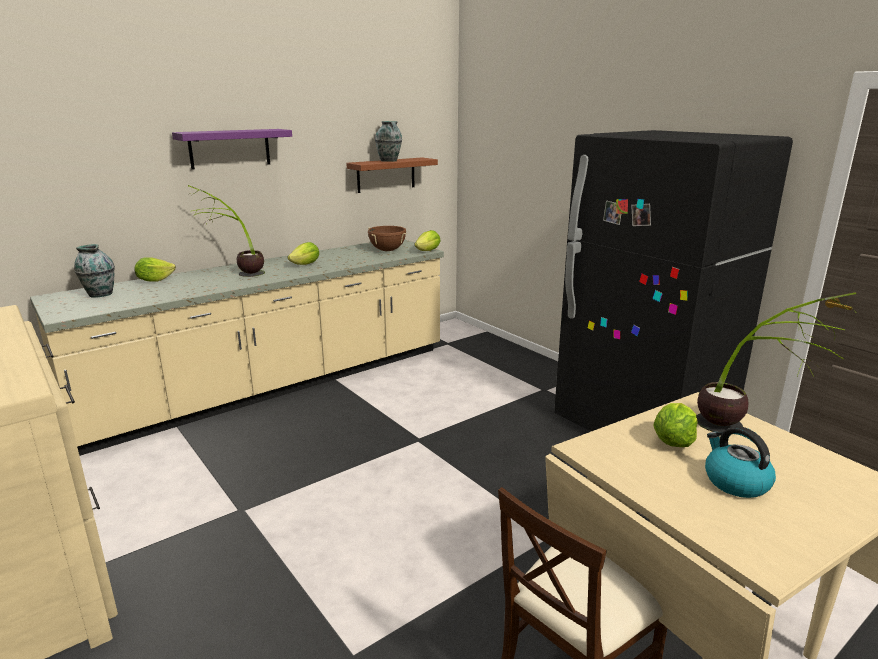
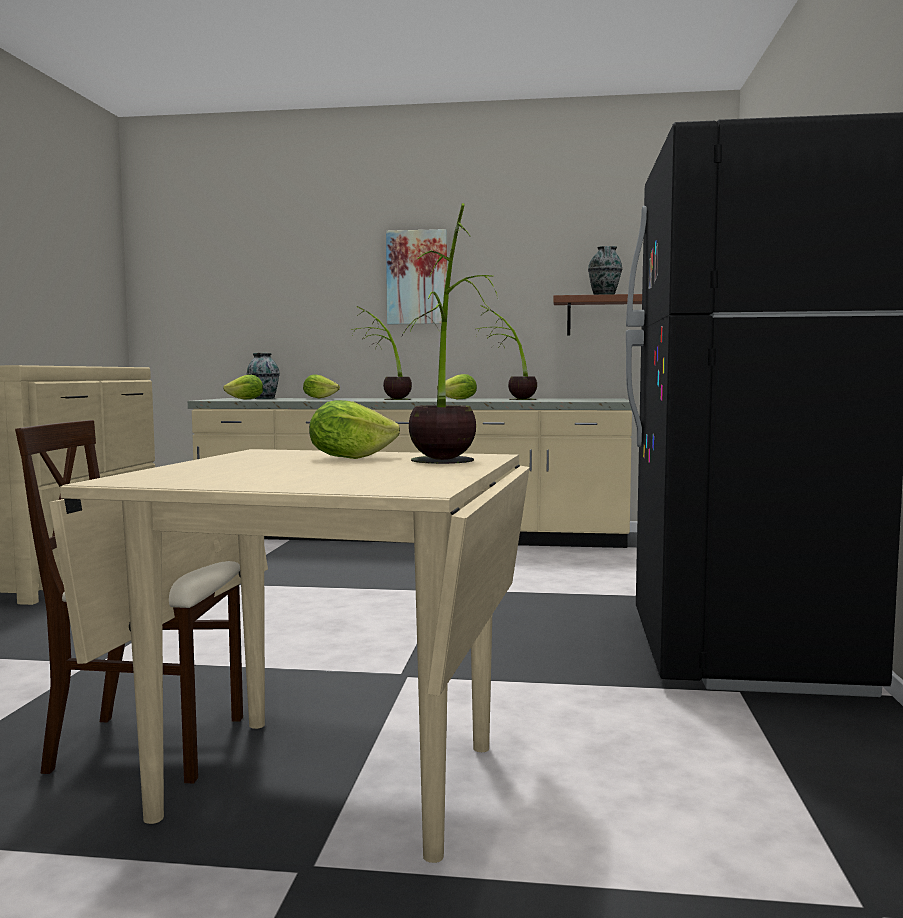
camera: 45 degrees right, 15 degrees down
purple shelf [172,129,292,170] -> picture [386,229,447,324]
brown cooking pot [368,226,407,251] -> none
lettuce [414,230,440,251] -> lettuce moved to [223,375,263,400]
kettle [705,426,776,498] -> none
none -> potted plant [476,305,537,400]

